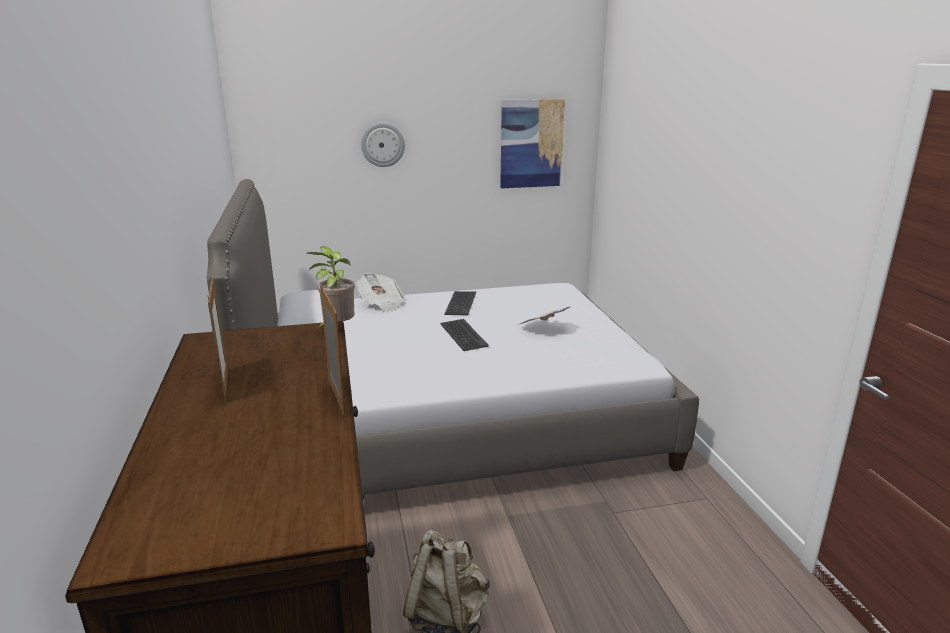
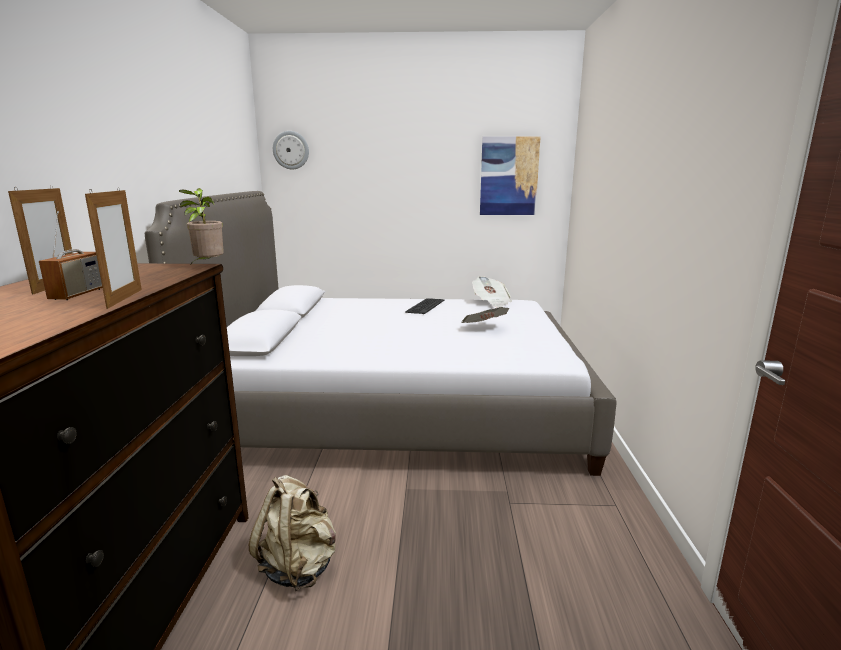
camera: 15 degrees right, 5 degrees down
newspaper [356,273,405,313] -> newspaper moved to [472,276,512,308]
wall clock [361,122,405,167] -> wall clock moved to [273,131,309,170]
keyboard [440,319,489,351] -> none
none -> radio [39,211,102,300]

